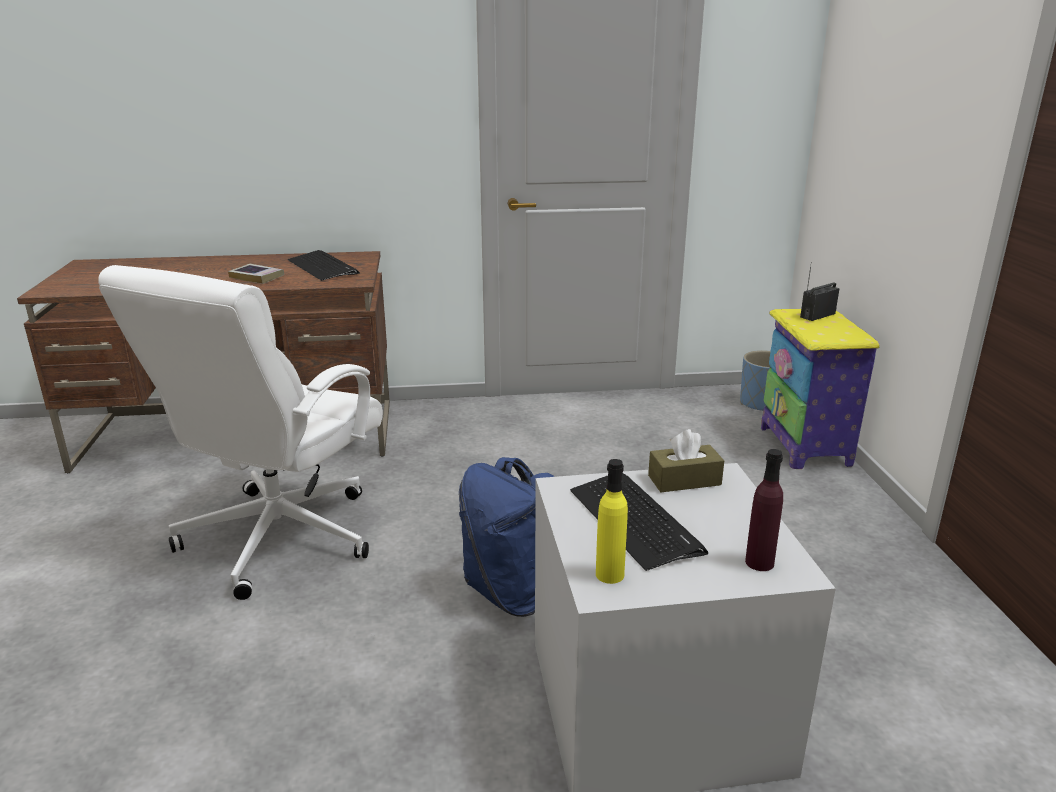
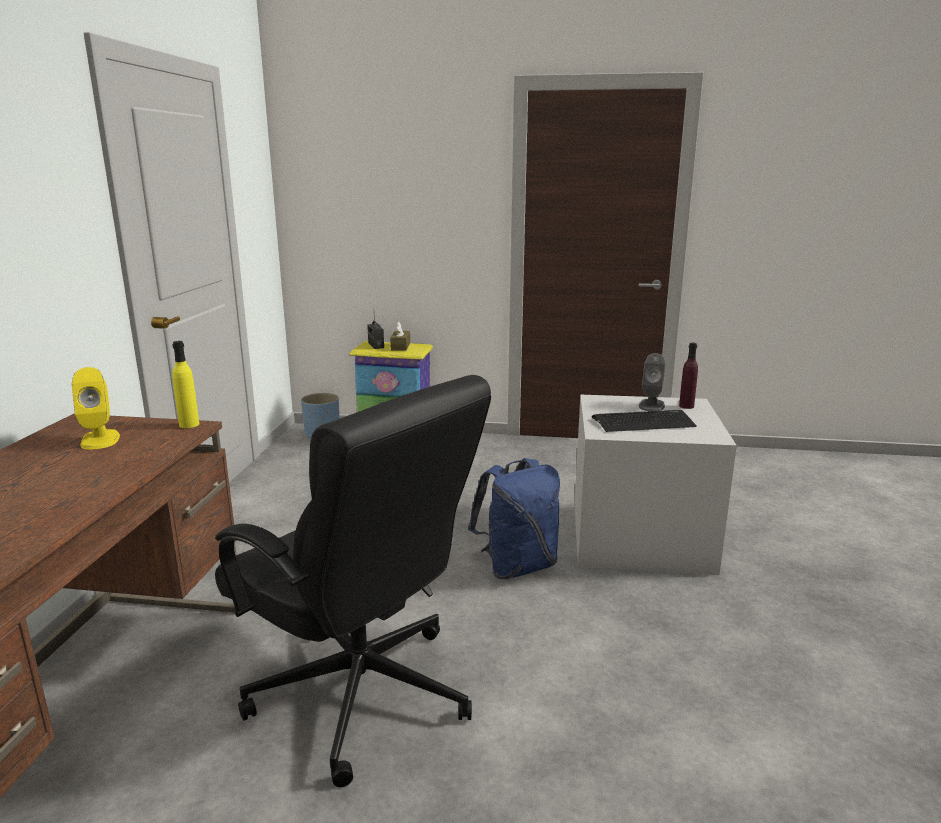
camera: 75 degrees left, 5 degrees down
white office chair [98,265,383,600] -> black office chair [215,375,491,787]
book [228,264,284,284] -> none
keyboard [288,250,360,281] -> yellow speaker [72,367,120,450]
yellow bottle [596,459,628,584] -> yellow bottle moved to [172,341,199,428]
brown tissue box [648,429,724,492] -> brown tissue box moved to [390,322,410,351]
none -> grey speaker [639,353,666,411]

